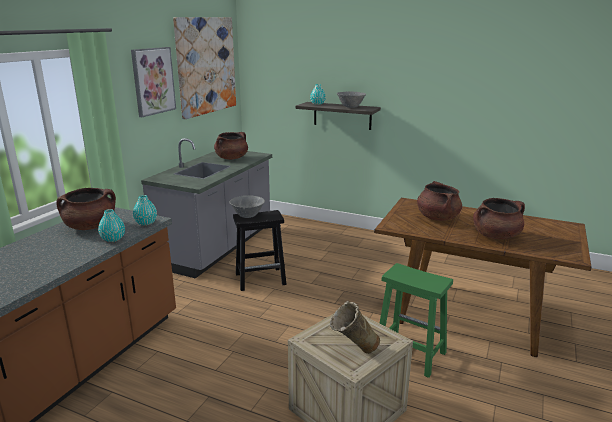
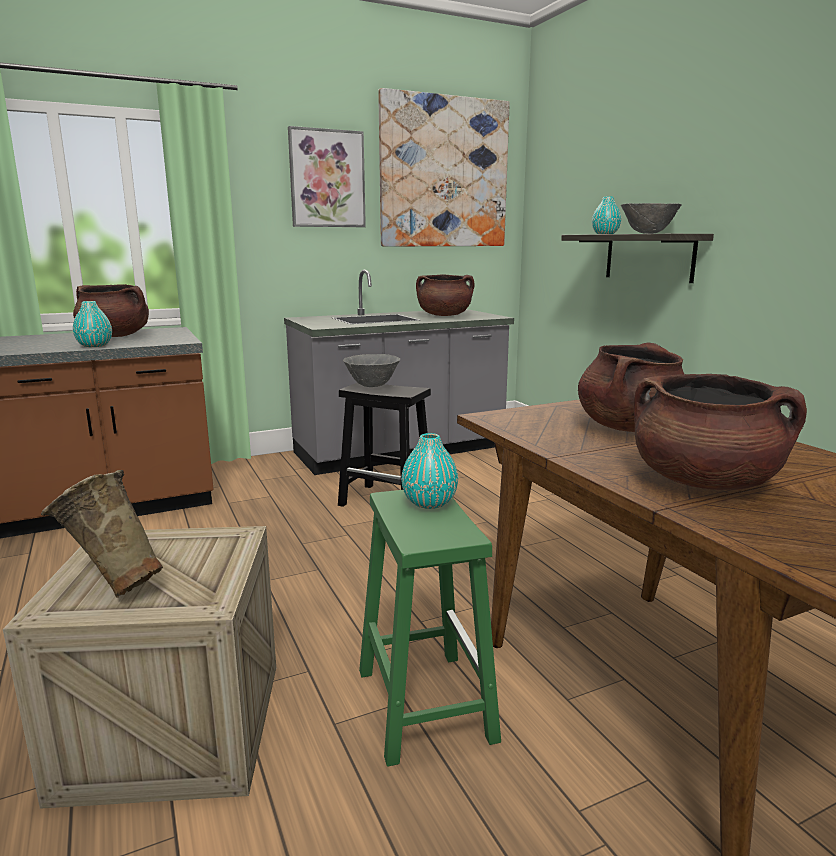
camera: 40 degrees right, 5 degrees down
turquoise vase [133,195,157,226] -> turquoise vase moved to [401,433,458,509]

